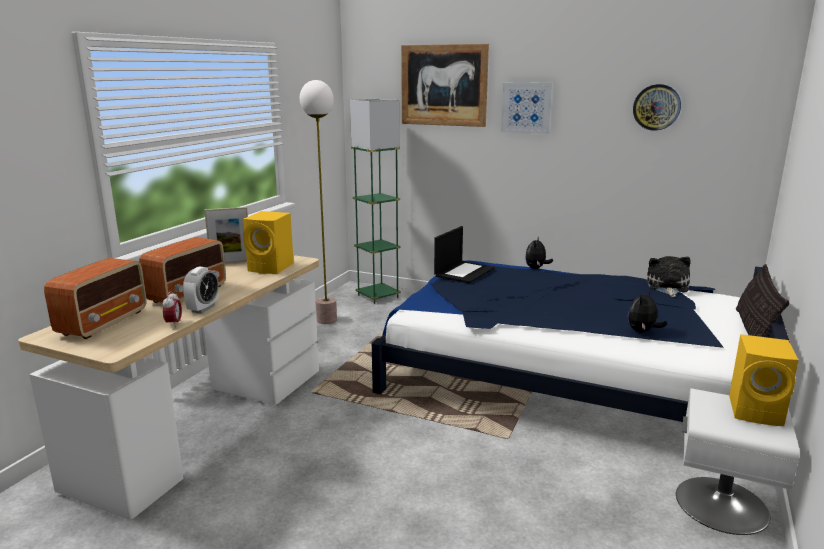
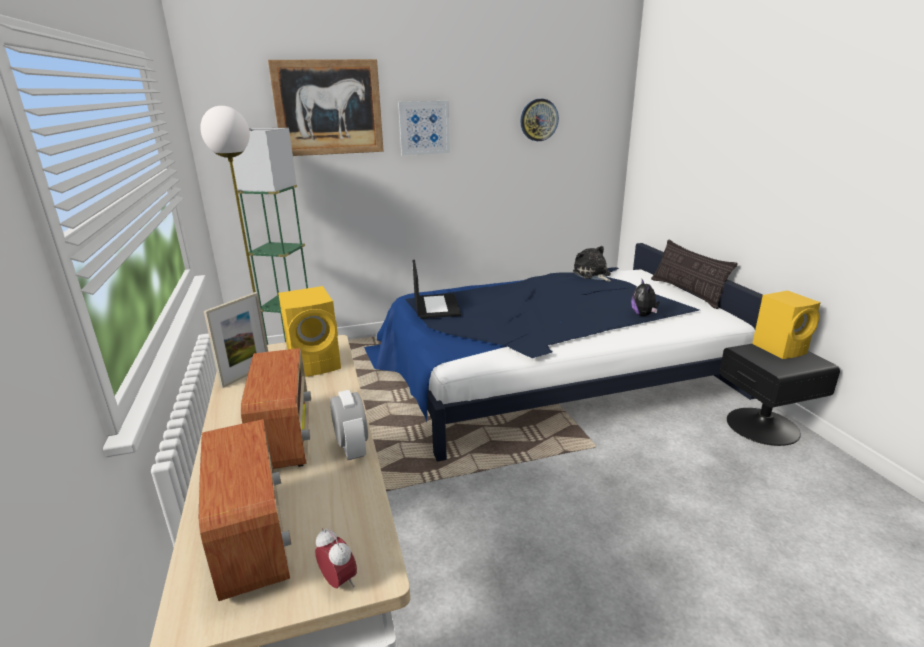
camera: 40 degrees left, 5 degrees up
alarm clock [163,291,182,327] -> alarm clock moved to [315,528,357,589]
plush toy [525,237,553,269] -> none
white nightstand [676,388,800,535] -> black nightstand [720,344,840,446]

